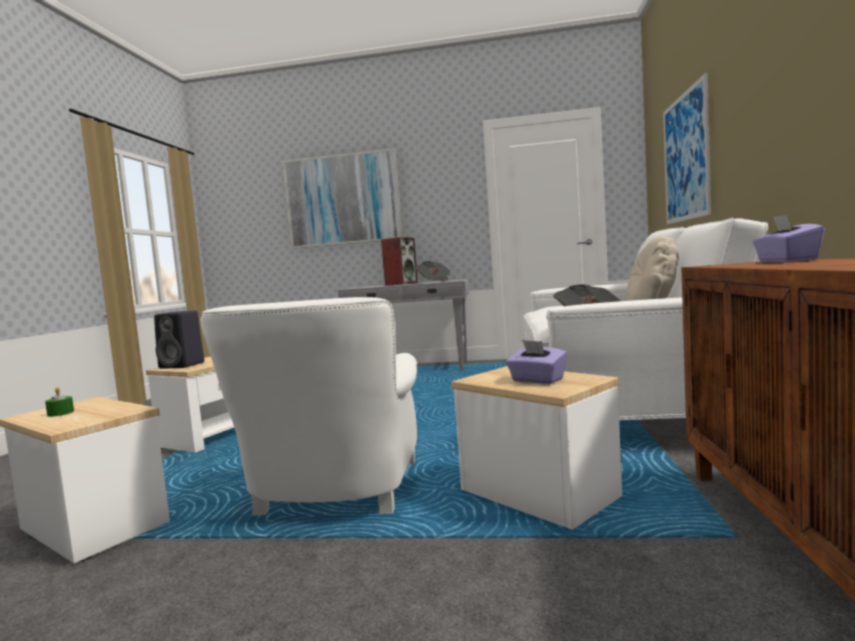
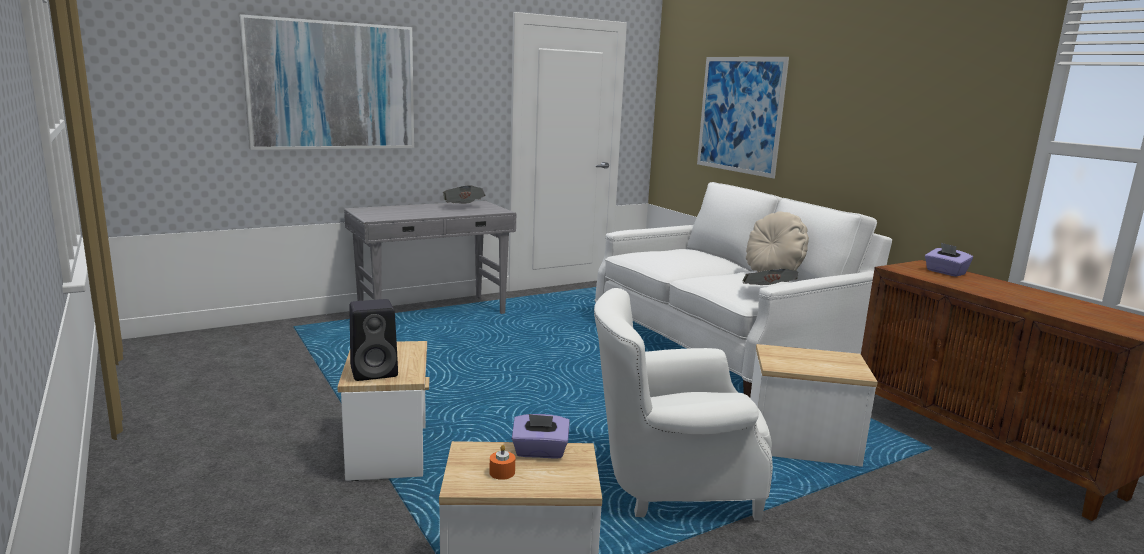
camera: 40 degrees left, 10 degrees up
green candle [45,387,74,417] -> orange candle [489,445,515,480]
white armchair [200,297,417,516] -> white armchair turned 120 degrees clockwise [594,288,773,520]
speaker [381,237,418,286] -> none
purple tissue box [506,340,567,384] -> purple tissue box moved to [512,414,570,459]

